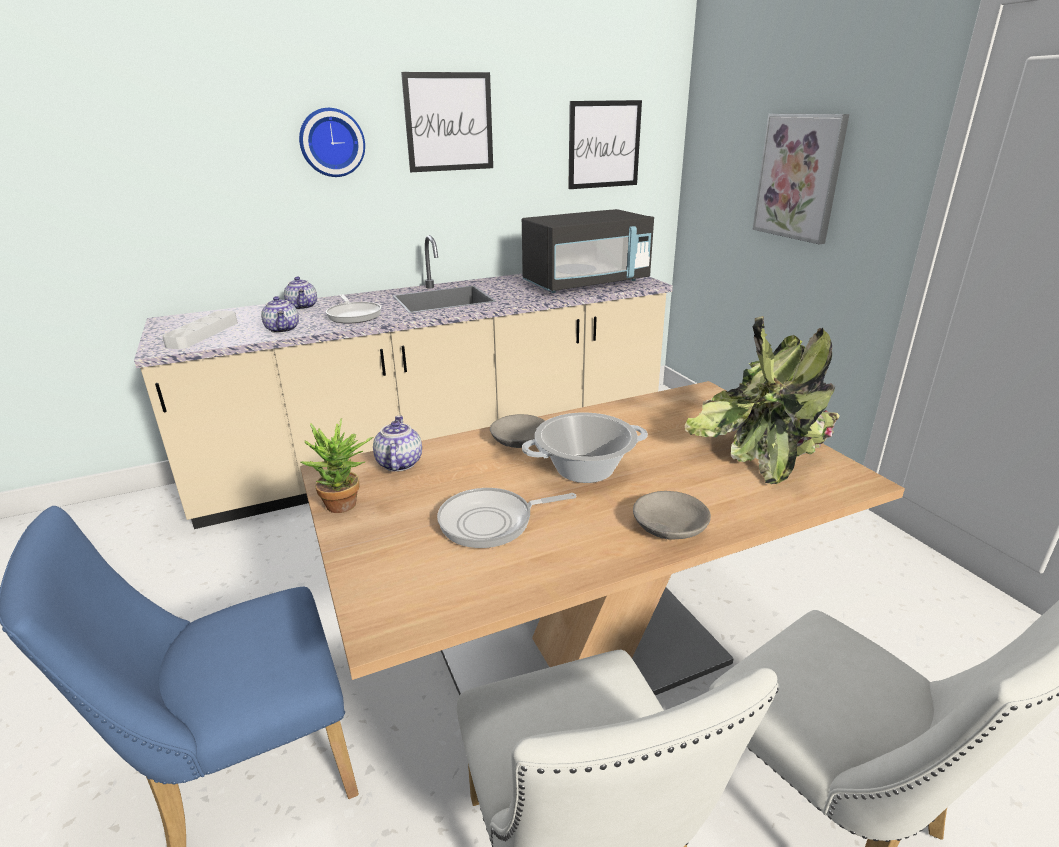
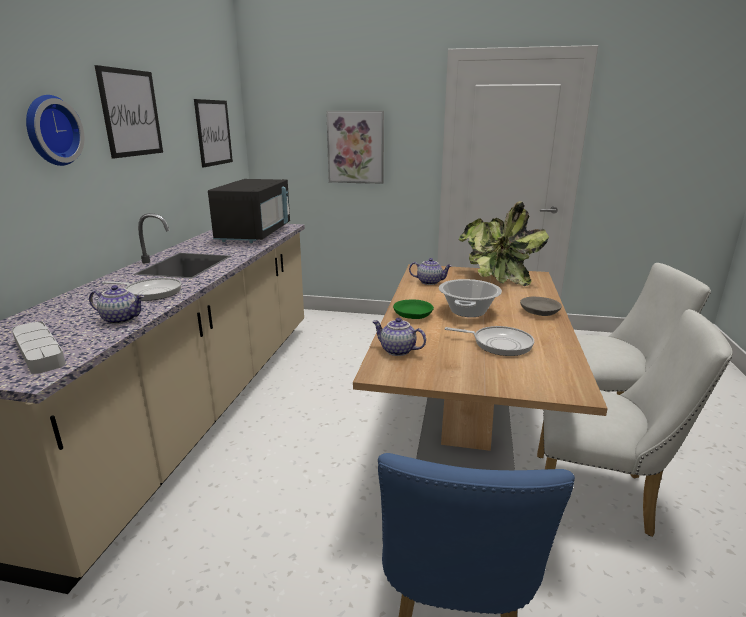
camera: 55 degrees left, 5 degrees down
teapot [284,277,317,310] -> teapot moved to [409,258,452,285]
potted plant [301,418,373,513] -> none
frying pan [437,488,576,548] -> frying pan turned 90 degrees counterclockwise [445,326,534,356]
grey bowl [490,414,545,448] -> green bowl [393,300,434,319]

